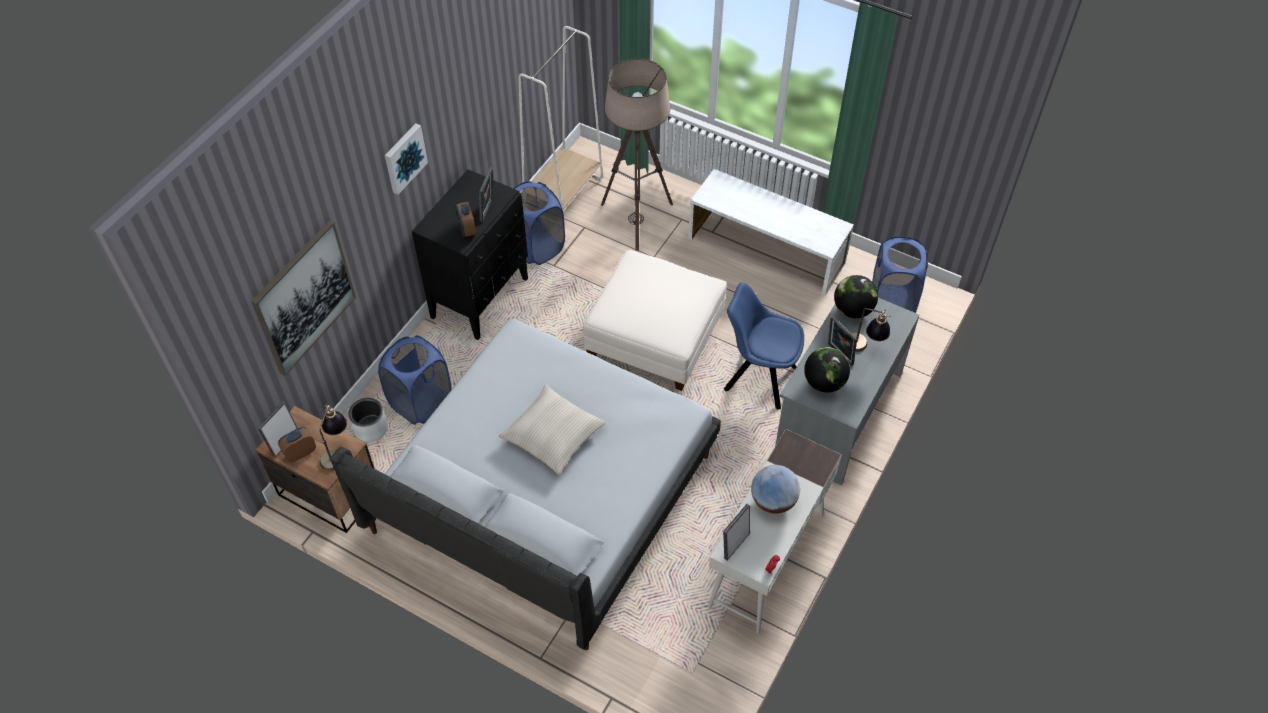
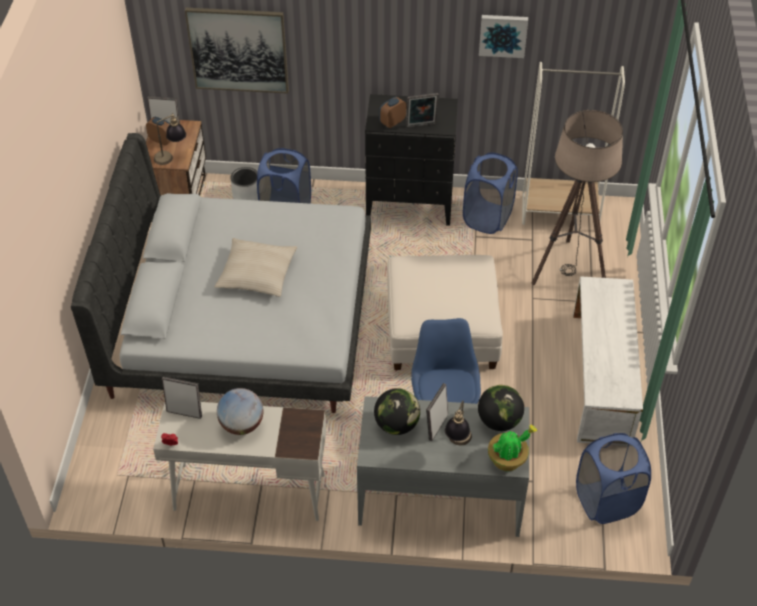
camera: 65 degrees right, 5 degrees down
picture [385,124,428,195] -> picture moved to [479,15,528,58]
none -> potted plant [488,424,537,471]

